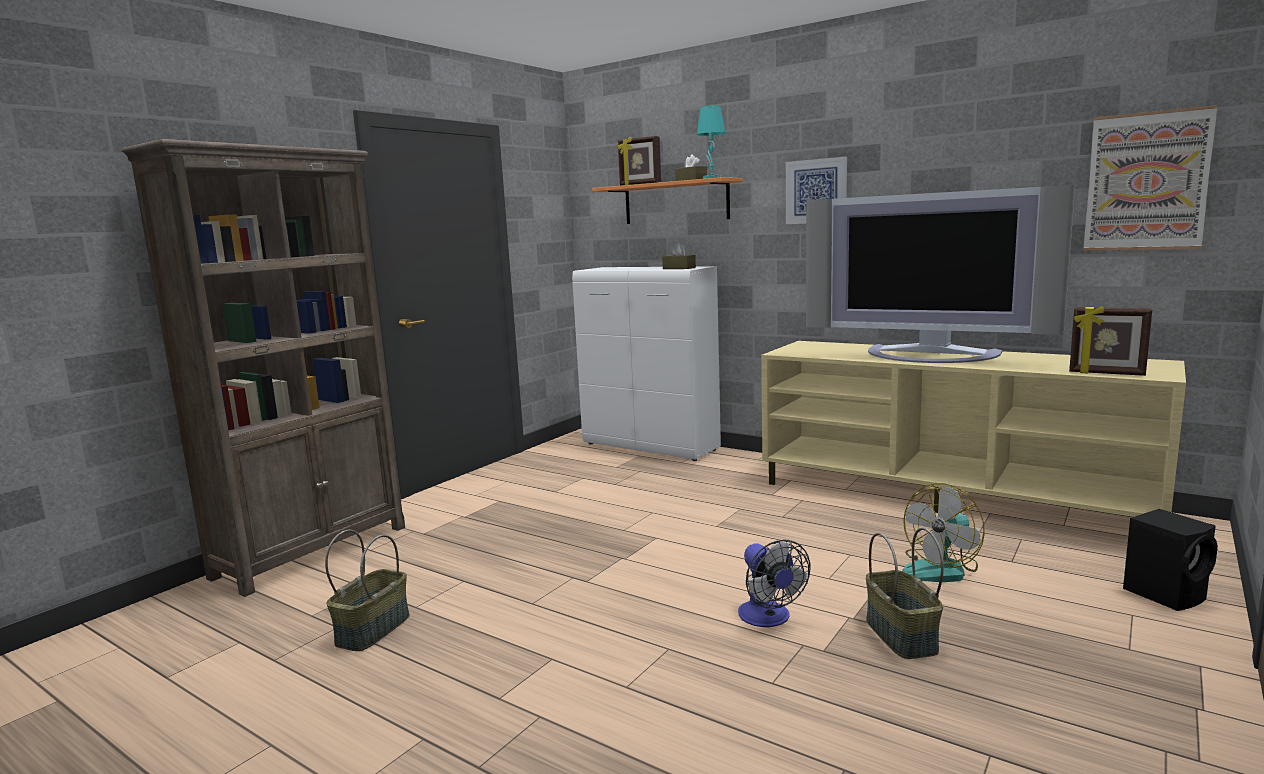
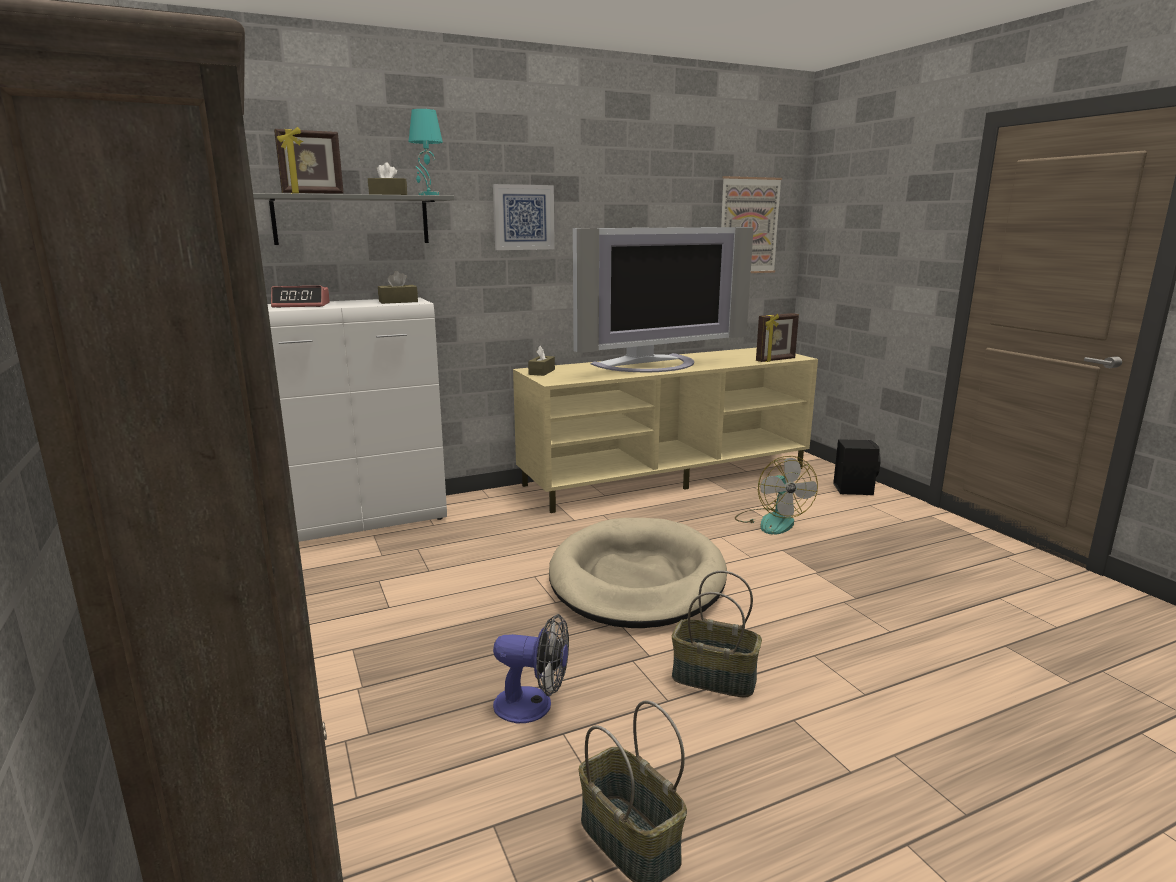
camera: 60 degrees left, 5 degrees up
orange shelf [592,177,743,224] -> grey shelf [253,193,454,245]
fan [738,540,811,627] -> fan moved to [493,614,569,723]
basket [866,528,944,659] -> basket moved to [672,571,762,697]
none -> alarm clock [271,286,330,308]
none -> brown tissue box [528,346,555,376]
none -> beige dog bed [549,518,727,628]

